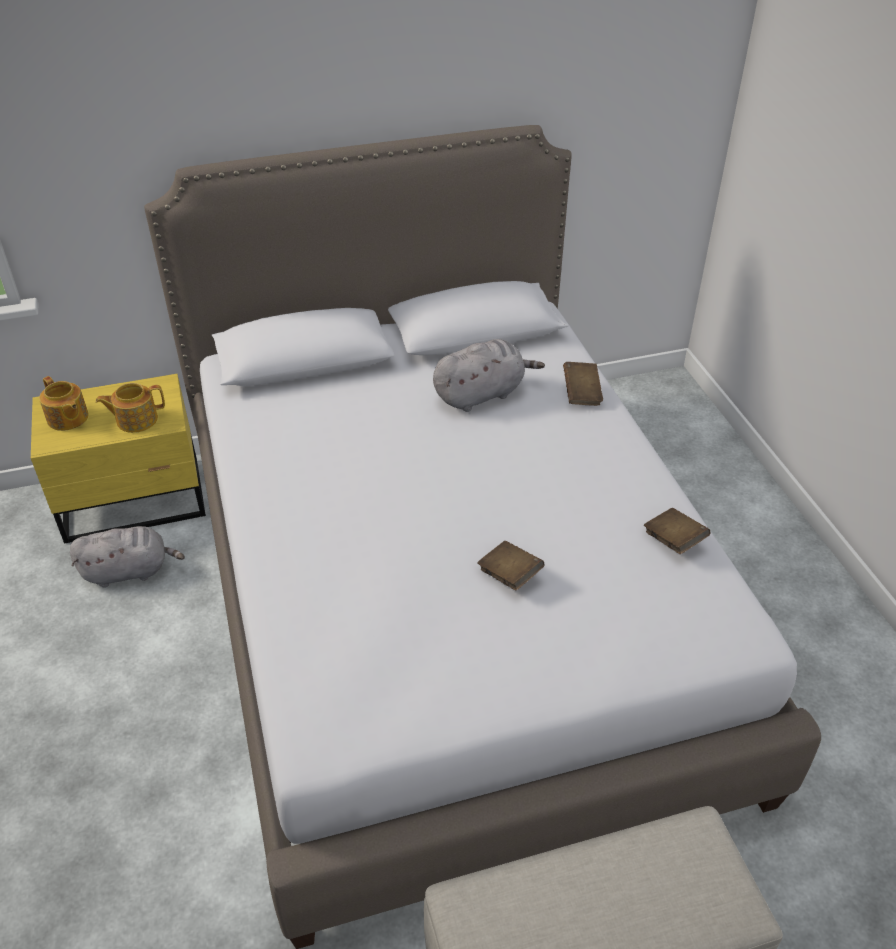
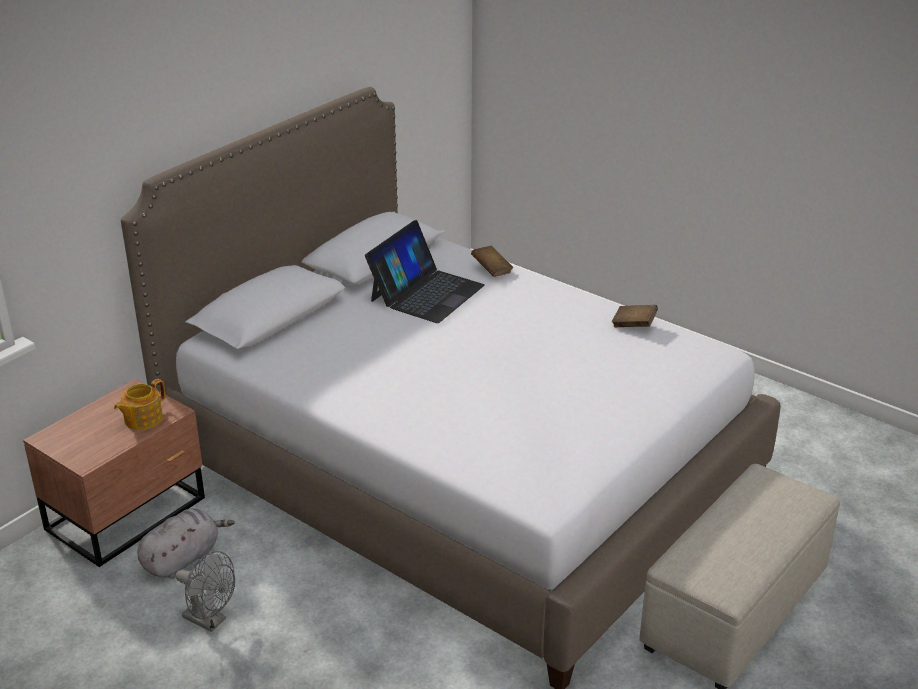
camera: 35 degrees left, 10 degrees down
yellow nightstand [31,374,206,544] -> brown nightstand [23,379,205,567]
teapot [39,376,89,431] -> none
grey plush toy [433,339,545,412] -> laptop [365,220,485,323]
brown book [477,541,545,591] -> none
none -> grey fan [176,551,235,632]

